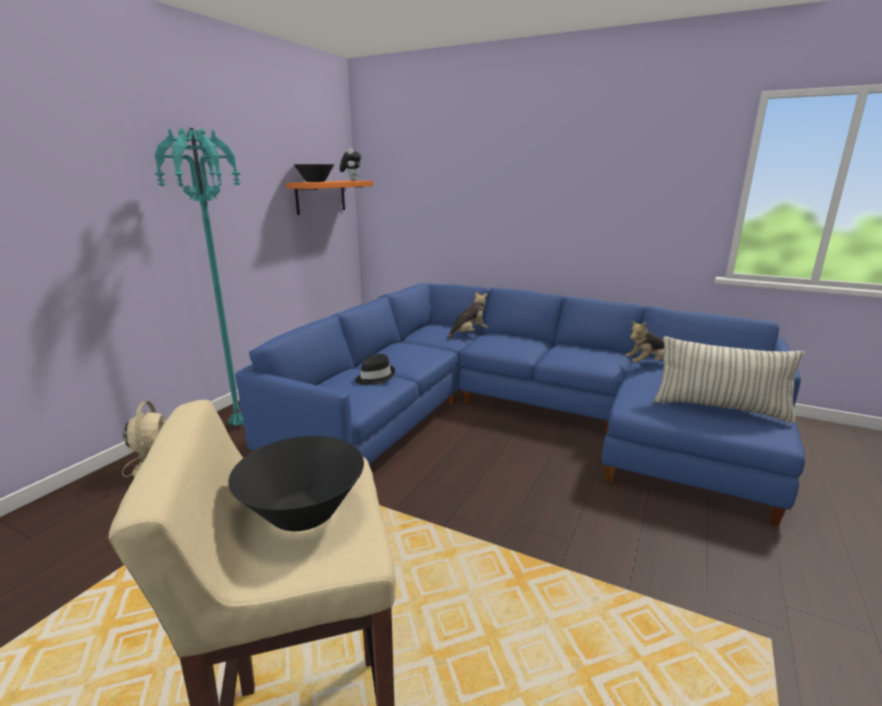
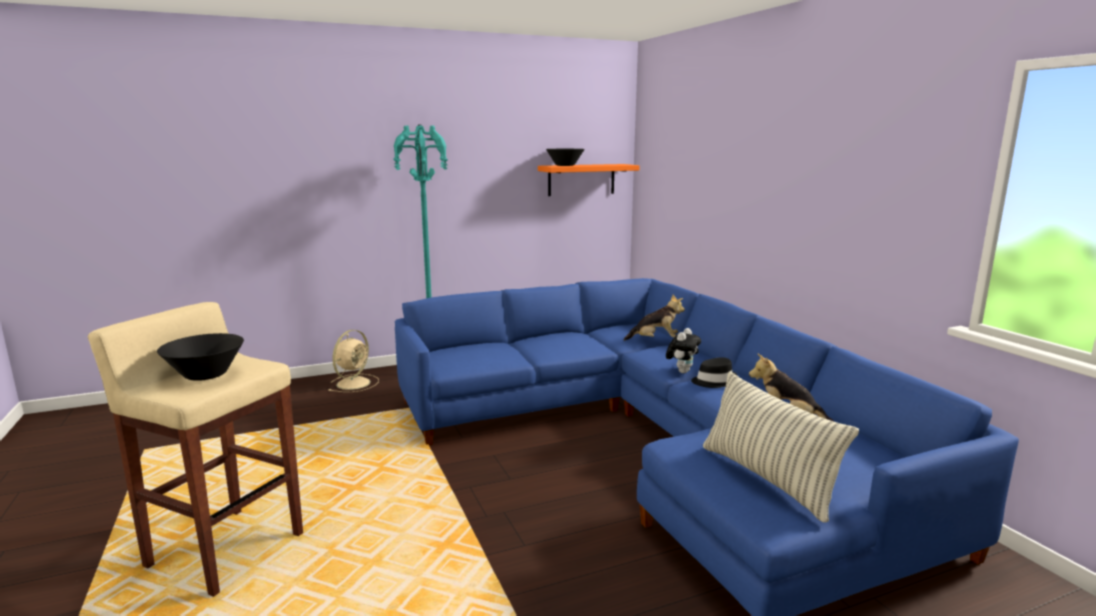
camera: 40 degrees right, 5 degrees down
plush toy [340,148,361,181] -> plush toy moved to [666,328,701,373]
black hat [355,354,395,385] -> black hat moved to [691,357,737,388]

